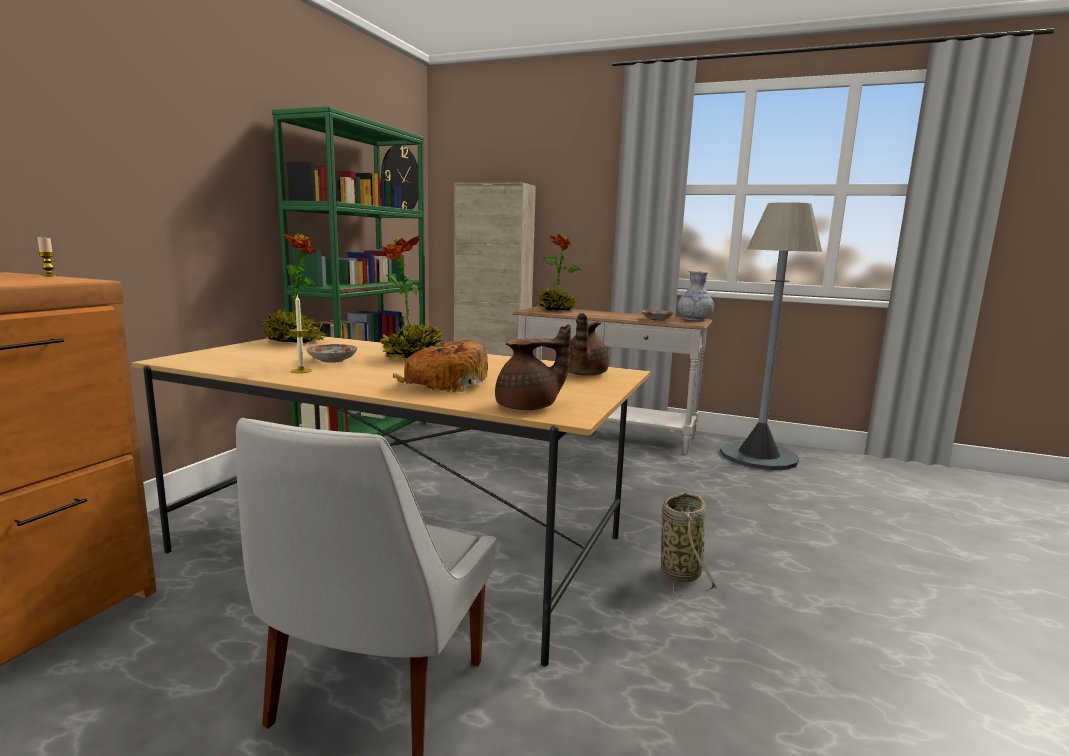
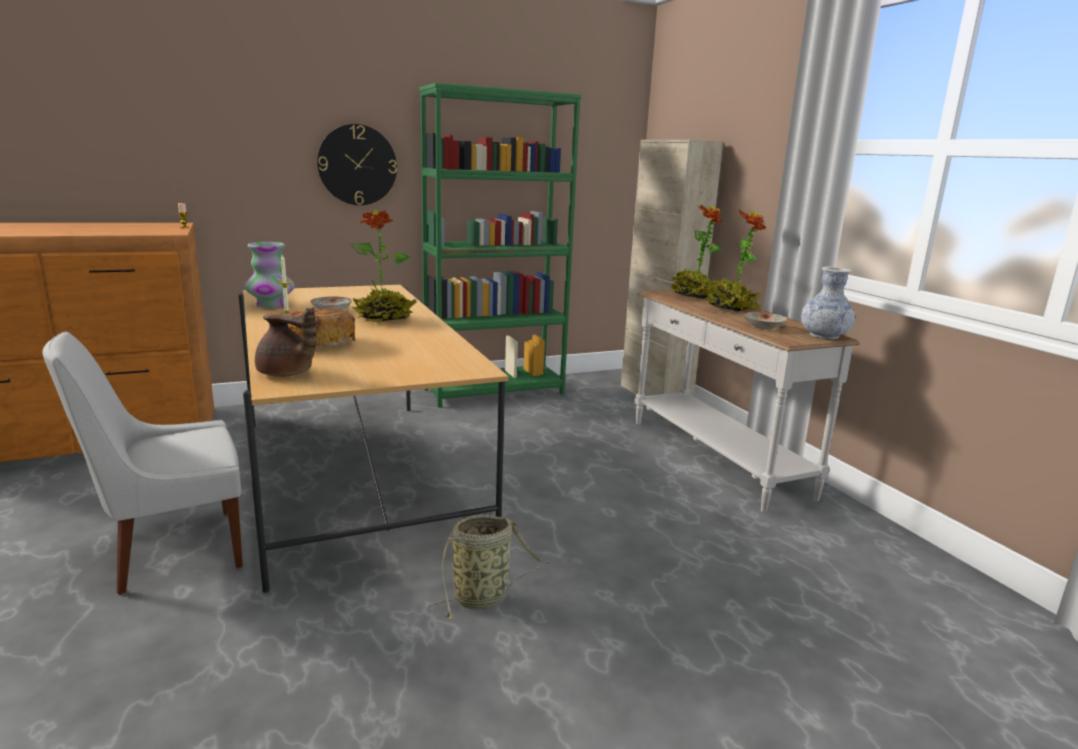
camera: 45 degrees right, 5 degrees up
potted plant [262,231,327,343] -> potted plant moved to [706,210,766,311]
wall clock [381,145,418,210] -> wall clock moved to [317,124,397,205]
brown teapot [568,313,609,376] -> none
grey floor lamp [720,202,822,470] -> none
none -> vase [244,242,295,308]

